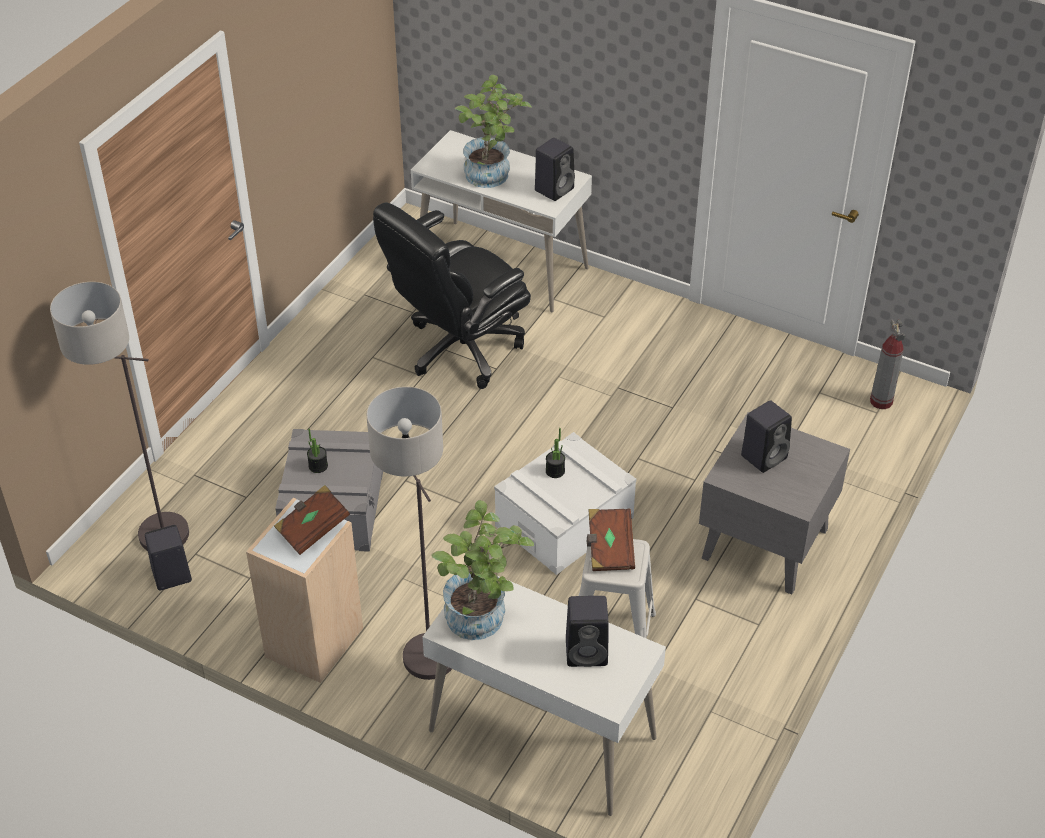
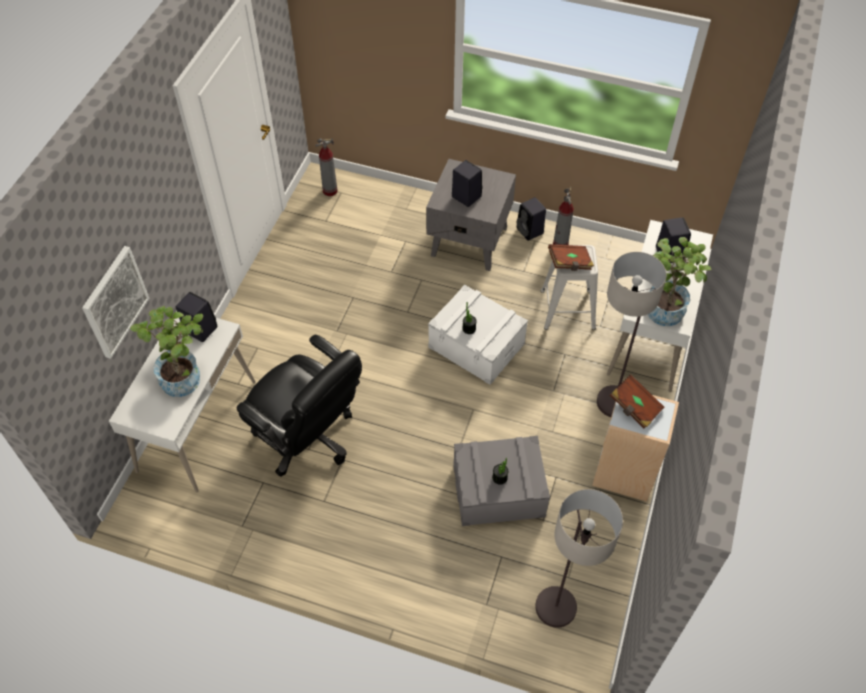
camera: 100 degrees left, 10 degrees up
black speaker [145,525,192,590] -> black speaker moved to [517,197,546,241]
none -> picture [82,246,149,359]
none -> fire extinguisher [553,187,574,245]

